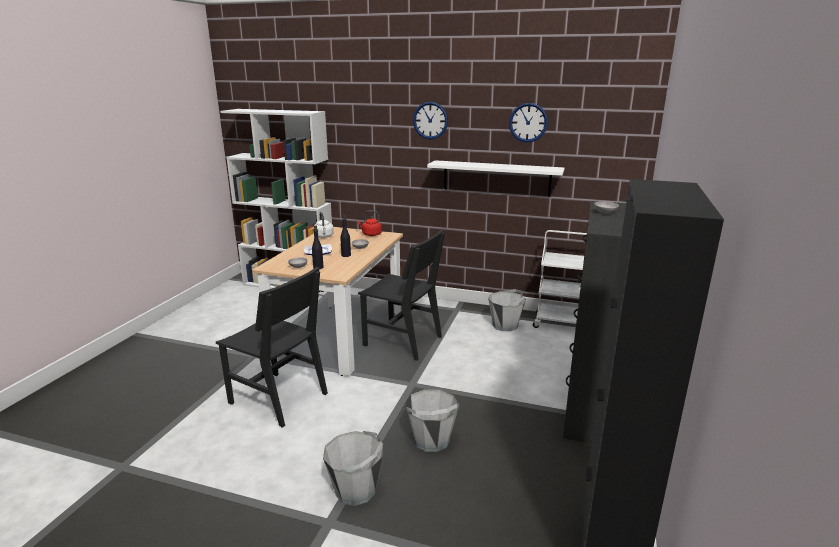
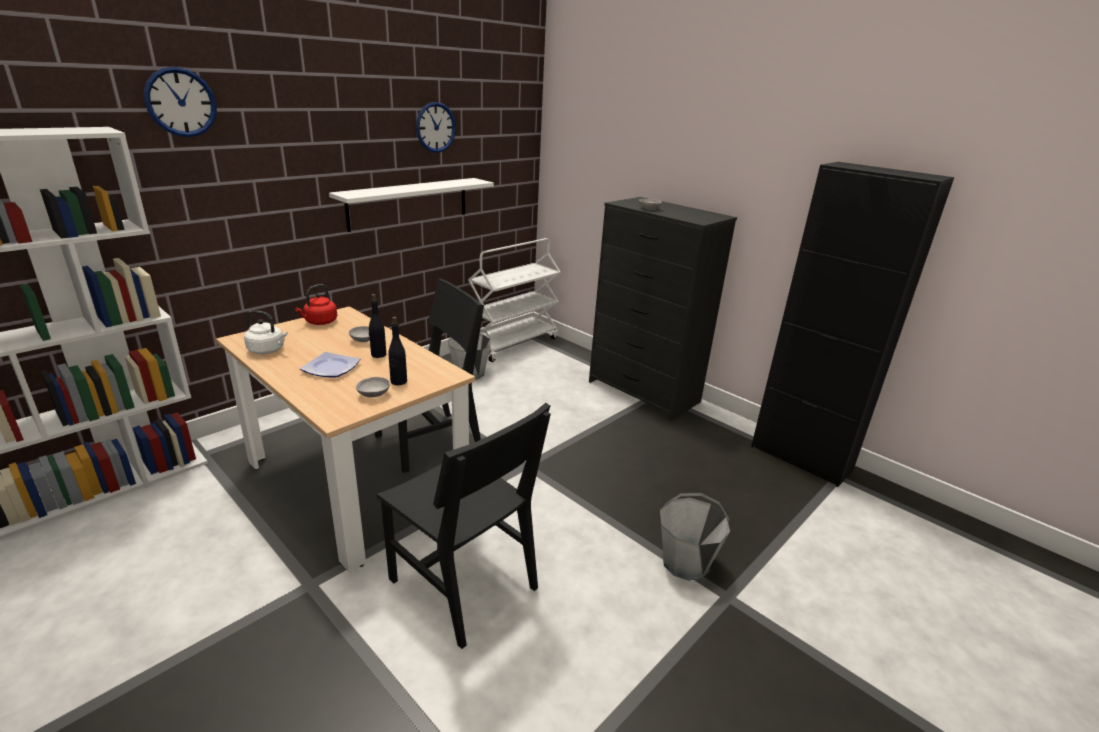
camera: 65 degrees left, 5 degrees up
black chair [216,267,328,428] -> black chair turned 75 degrees clockwise [376,403,551,649]
grey bucket [405,389,459,452] -> none
wall clock [413,102,448,140] -> wall clock moved to [144,67,217,137]

